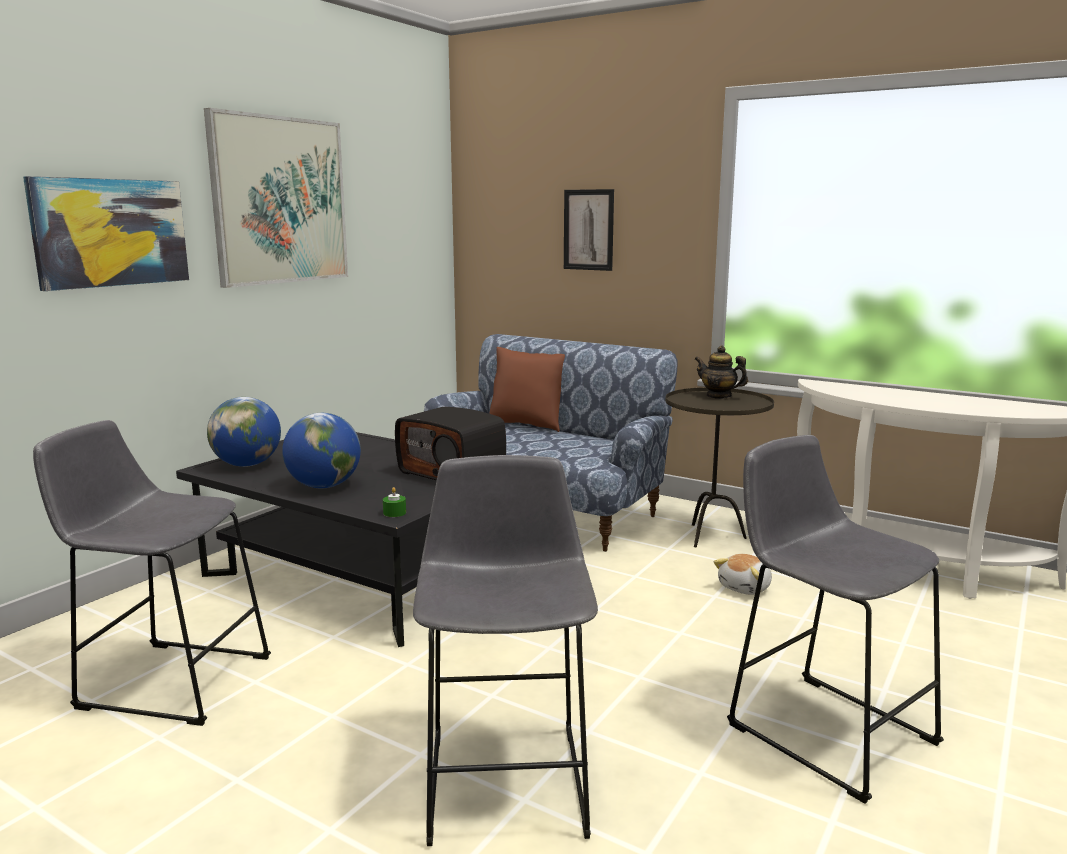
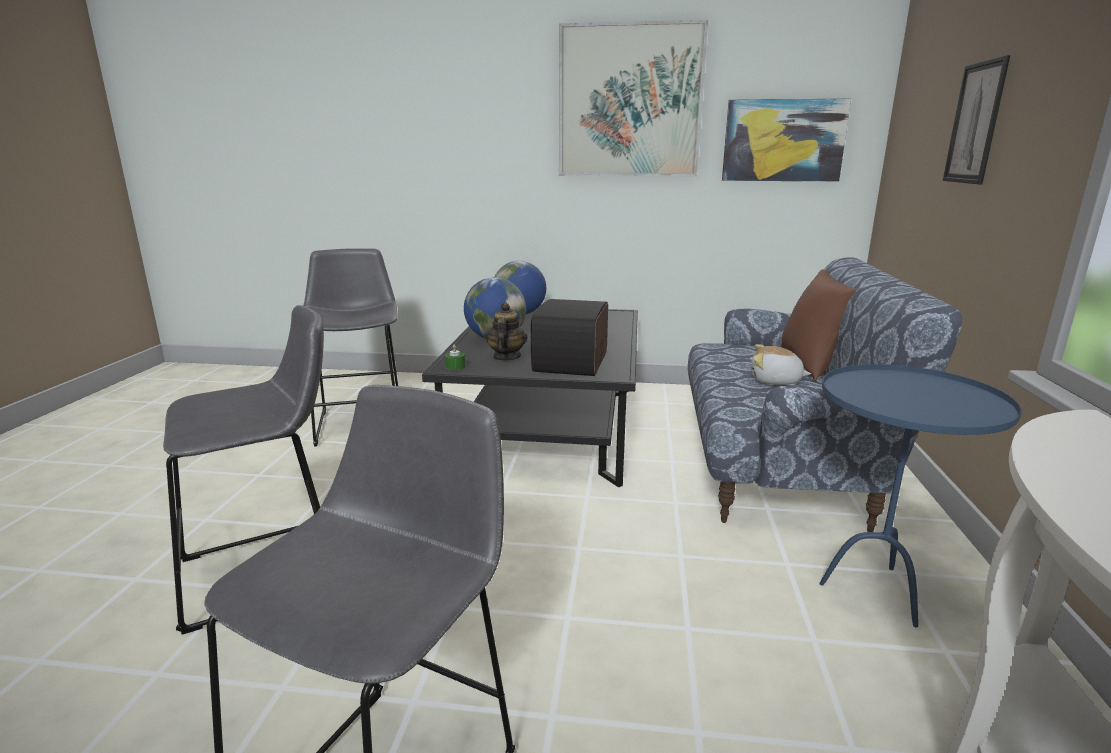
camera: 65 degrees right, 5 degrees up
picture [23,176,189,291] -> picture moved to [722,99,851,181]
brown side table [665,387,774,547] -> blue side table [819,364,1022,627]
teapot [695,346,748,399] -> teapot moved to [486,302,528,361]
plush toy [714,554,772,595] -> plush toy moved to [751,344,811,385]

